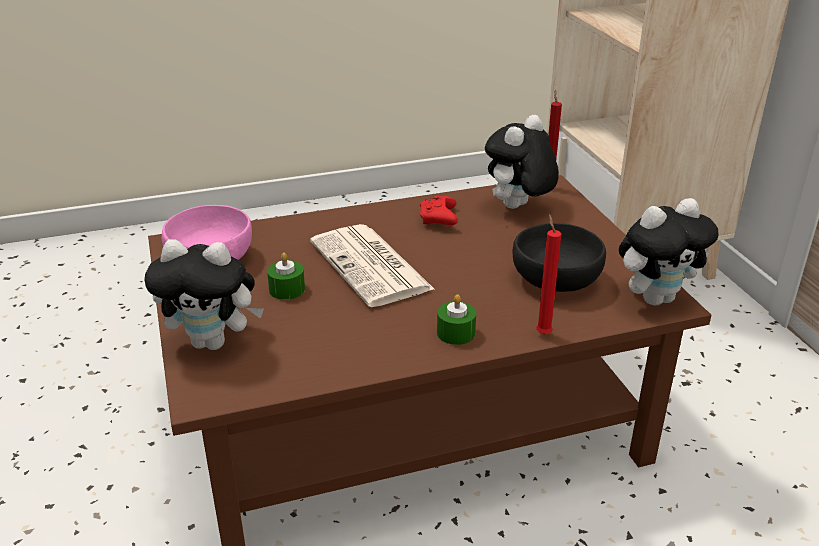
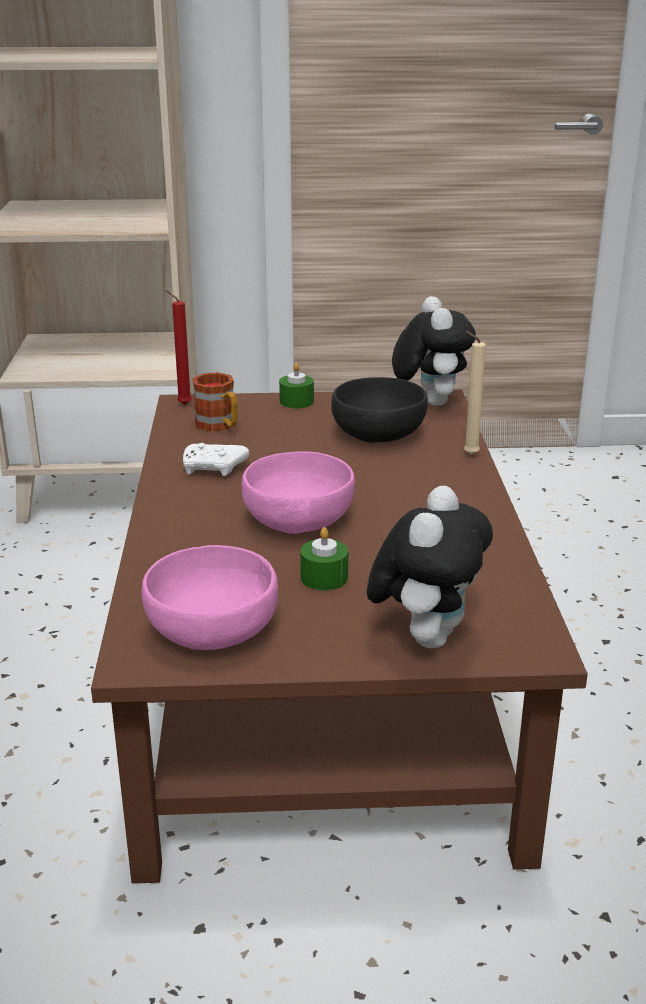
camera: 75 degrees left, 5 degrees down
newspaper [310,224,435,307] -> pink bowl [242,451,355,534]
red game controller [420,196,458,225] -> white game controller [183,443,249,476]
green candle [437,294,476,345] -> green candle moved to [279,363,314,408]
plush toy [485,115,559,209] -> mug [192,372,237,432]
red candle [536,214,561,335] -> beige candle [464,331,486,455]

